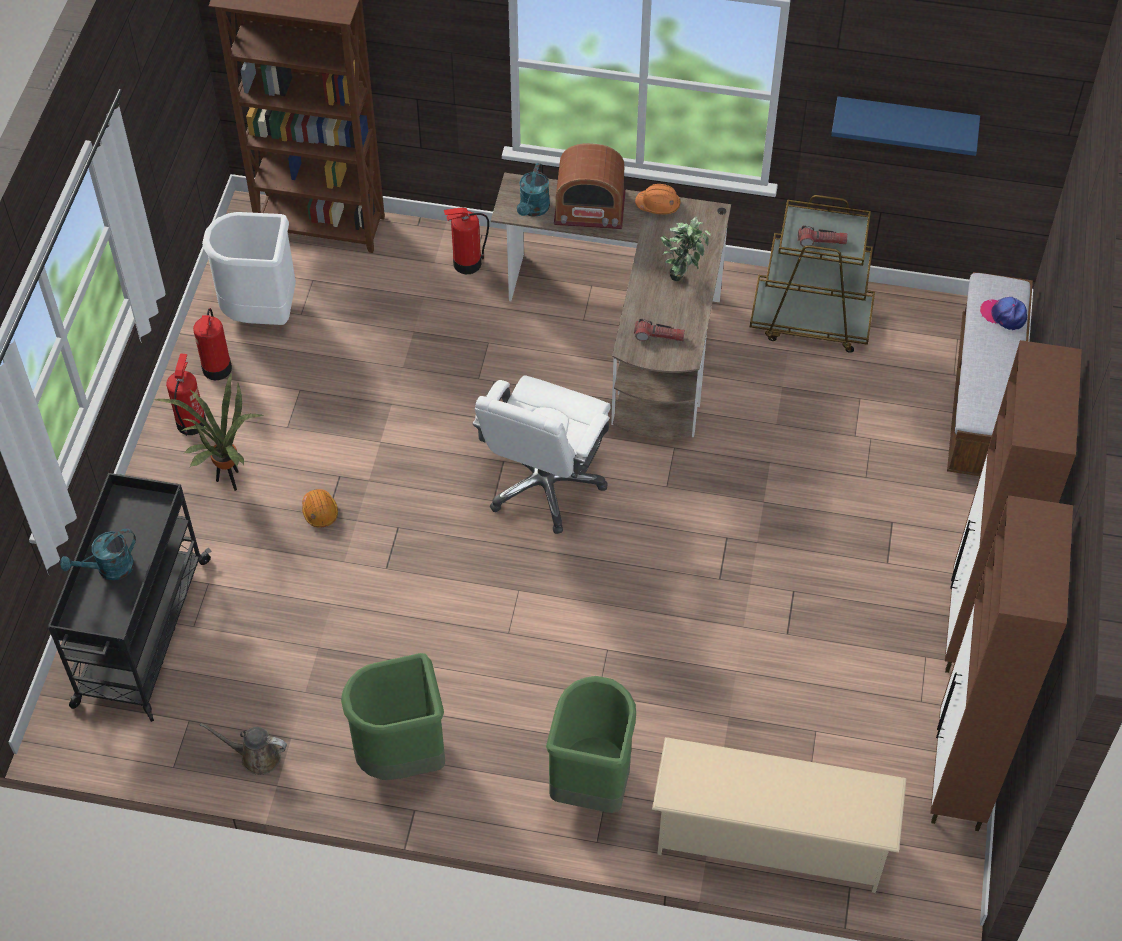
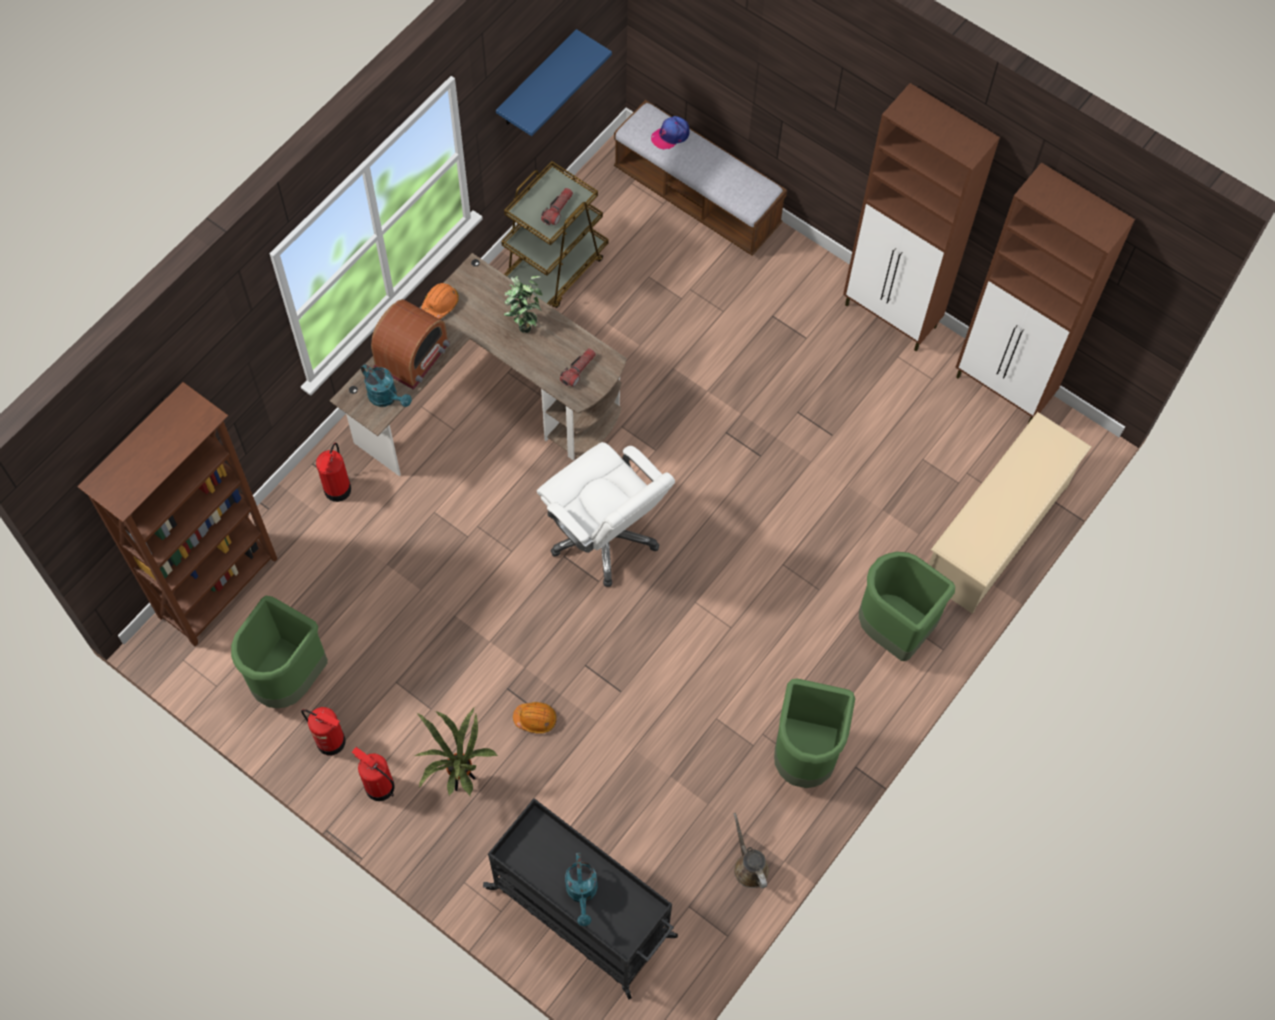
camera: 65 degrees left, 10 degrees up
brown watering can [200,723,287,775] -> brown watering can turned 120 degrees clockwise [733,813,769,889]
white trash can [202,212,296,325] -> green trash can [231,596,328,708]

